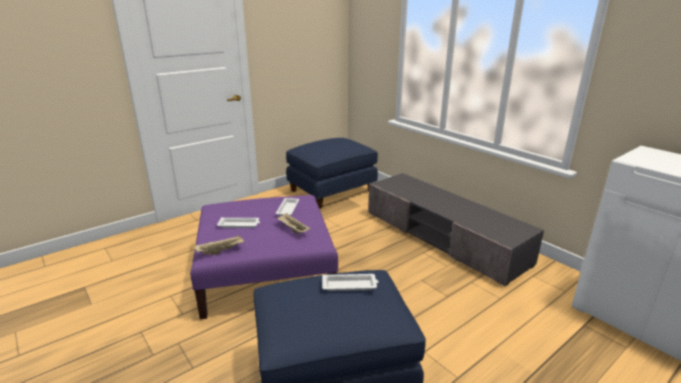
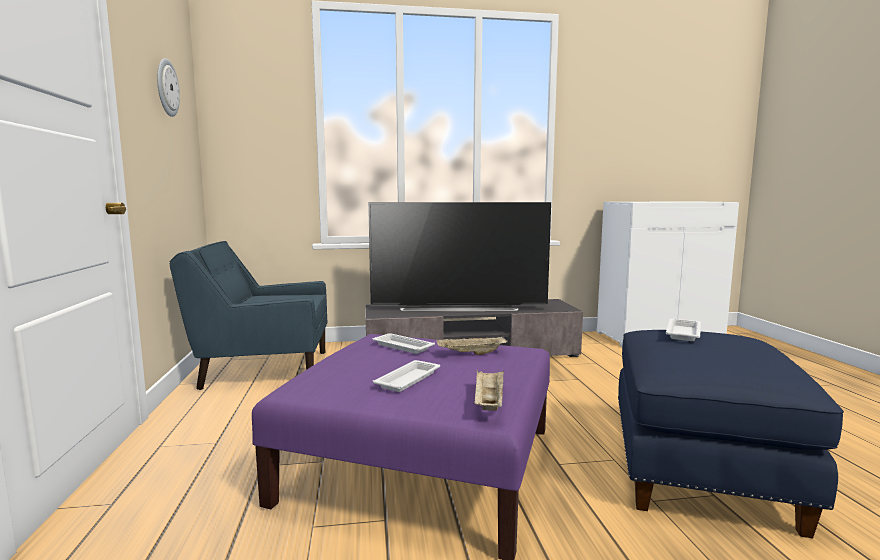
camera: 60 degrees left, 15 degrees down
blue ottoman [286,138,378,209] -> blue armchair [170,241,328,390]
none -> wall clock [157,58,180,117]
none -> television [368,202,551,311]

